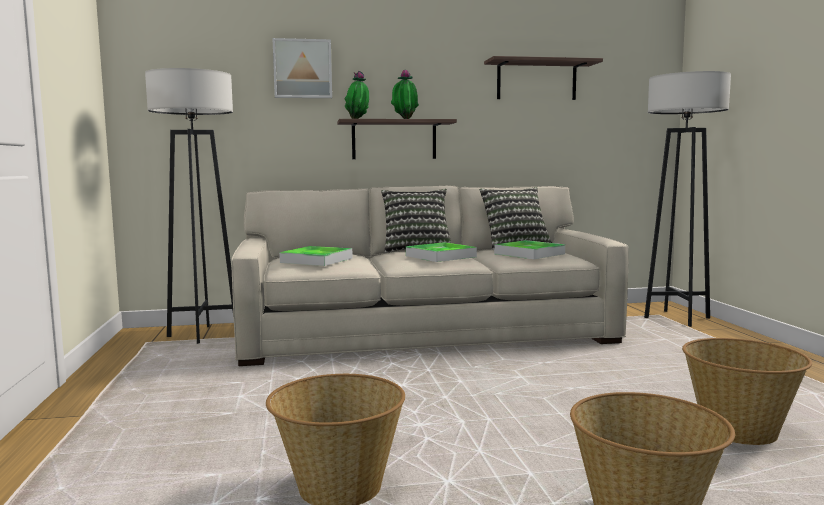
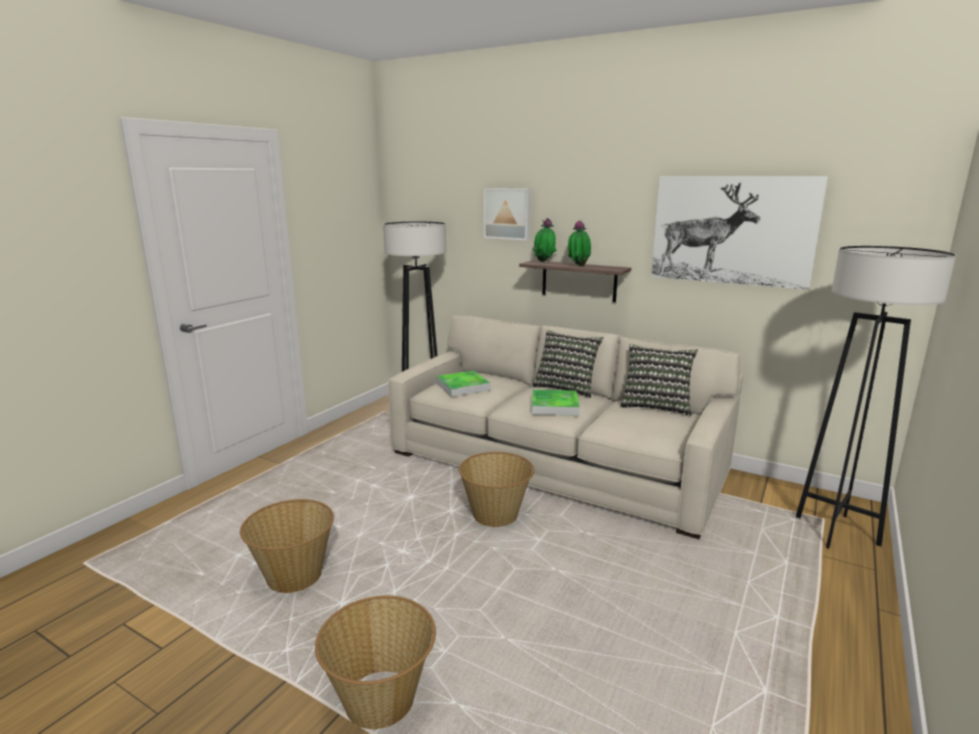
camera: 40 degrees right, 10 degrees up
shelf [484,56,603,100] -> picture [651,176,828,290]
tray [494,240,565,259] -> none
basket [682,338,812,445] -> basket moved to [459,452,535,527]

